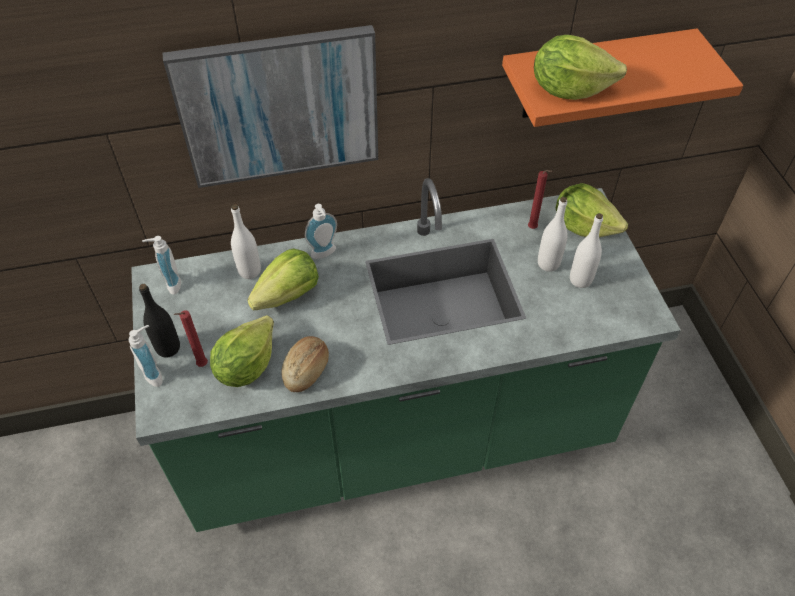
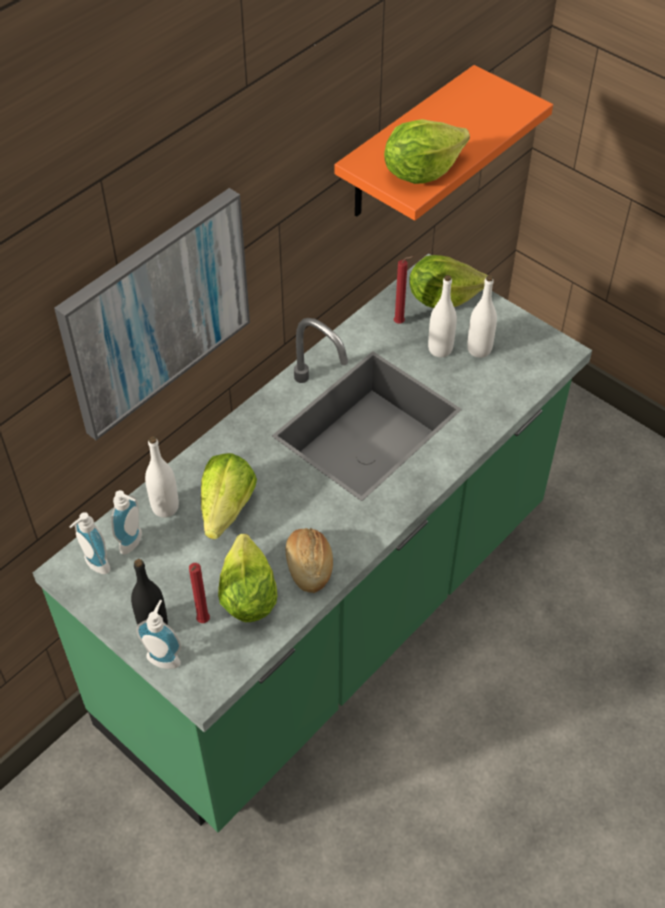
camera: 35 degrees left, 0 degrees up
soap dispenser [305,204,337,259] -> soap dispenser moved to [111,490,142,555]

